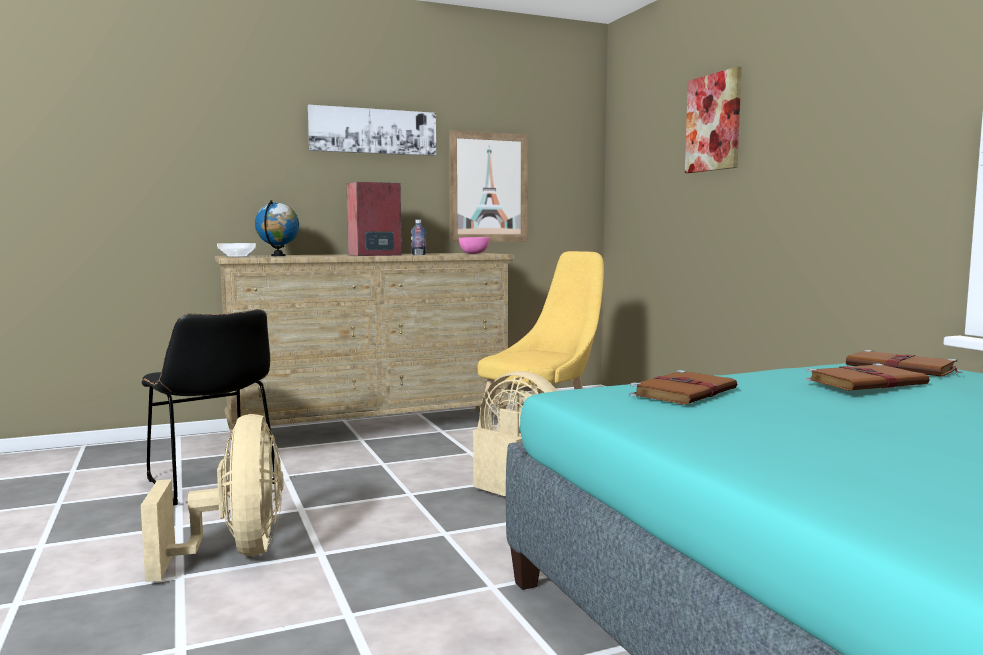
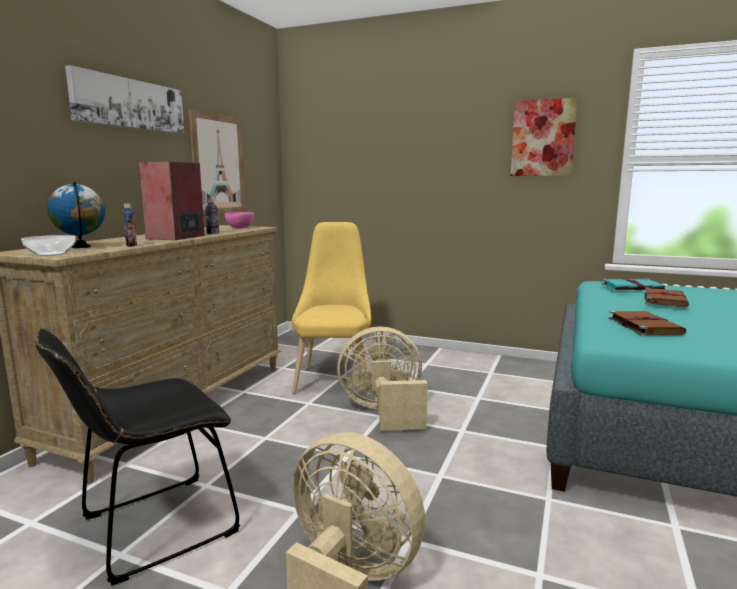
camera: 45 degrees left, 5 degrees up
black chair [141,309,276,505] -> black chair turned 135 degrees clockwise [35,329,240,585]
picture [685,66,742,173] -> picture moved to [511,98,578,176]
brown book [846,350,960,377] -> turquoise book [601,279,665,290]
none -> bottle [123,203,137,247]

